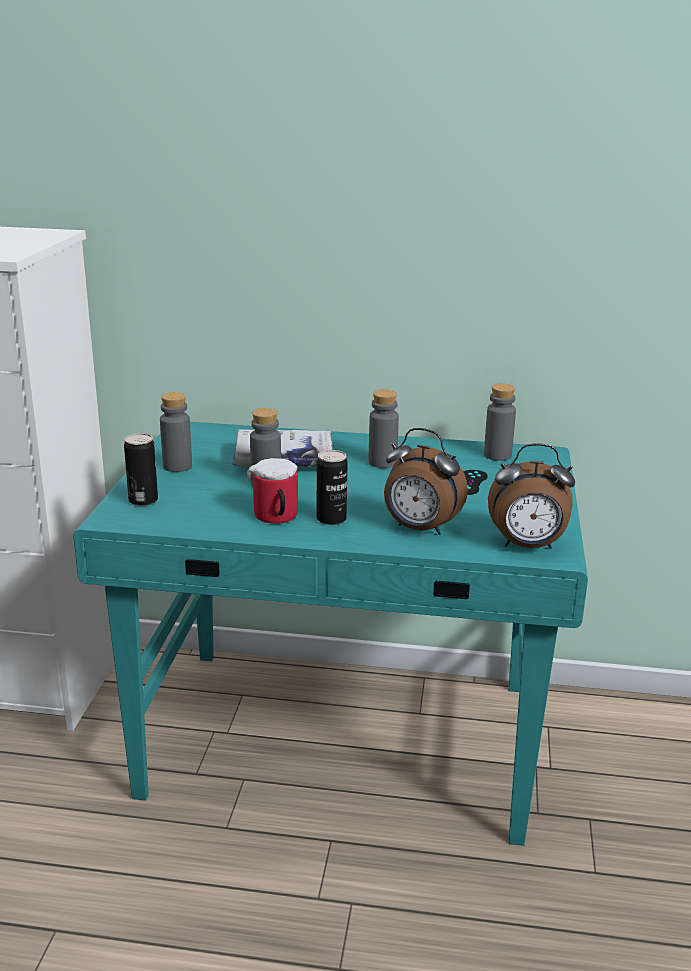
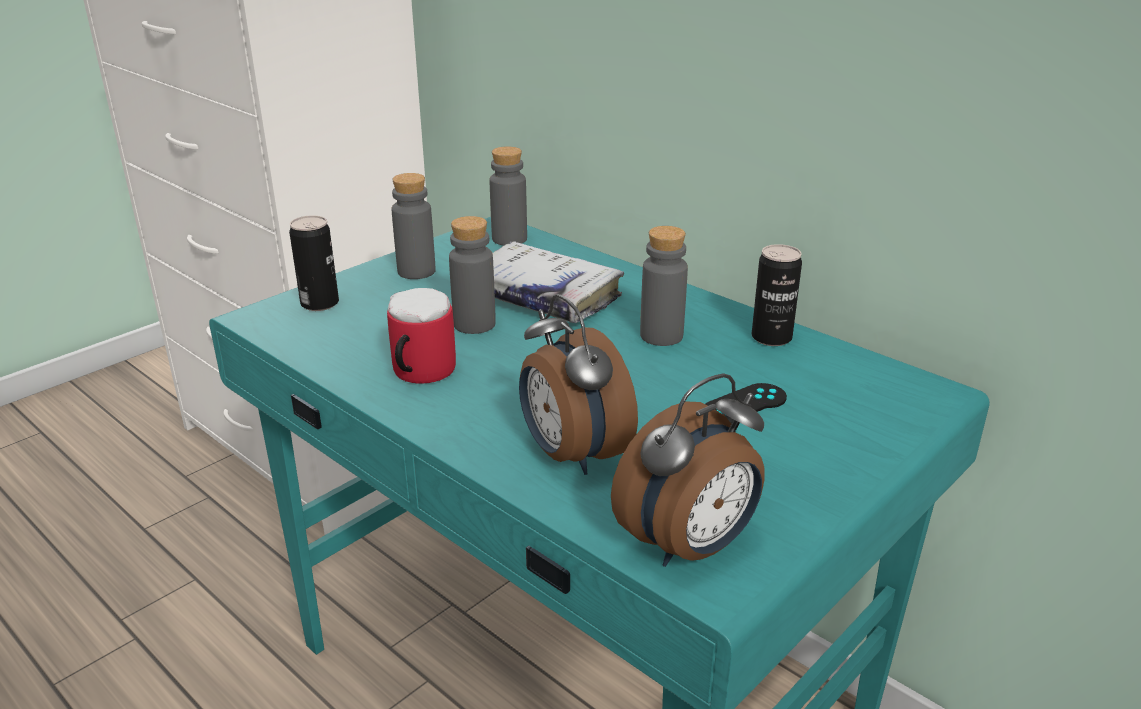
camera: 35 degrees right, 5 degrees up
can [317,450,347,525] -> can moved to [752,244,802,346]
grey bottle [484,384,516,461] -> grey bottle moved to [489,146,527,246]
alarm clock [488,443,575,549] -> alarm clock turned 75 degrees counterclockwise [611,373,765,567]

